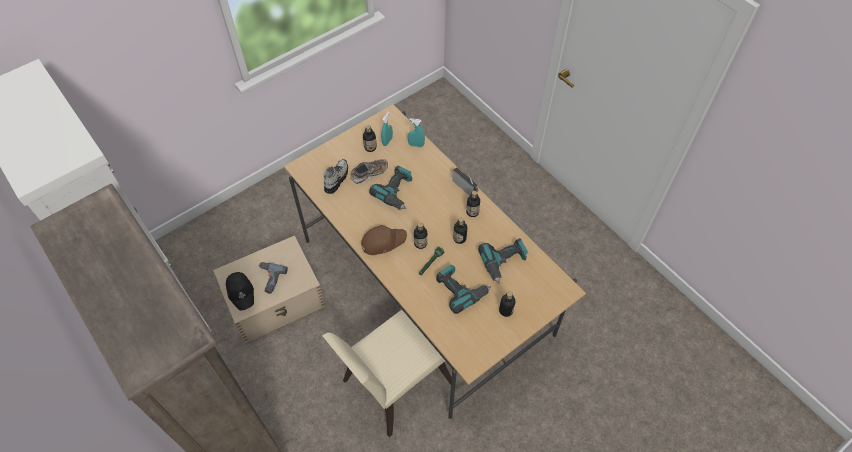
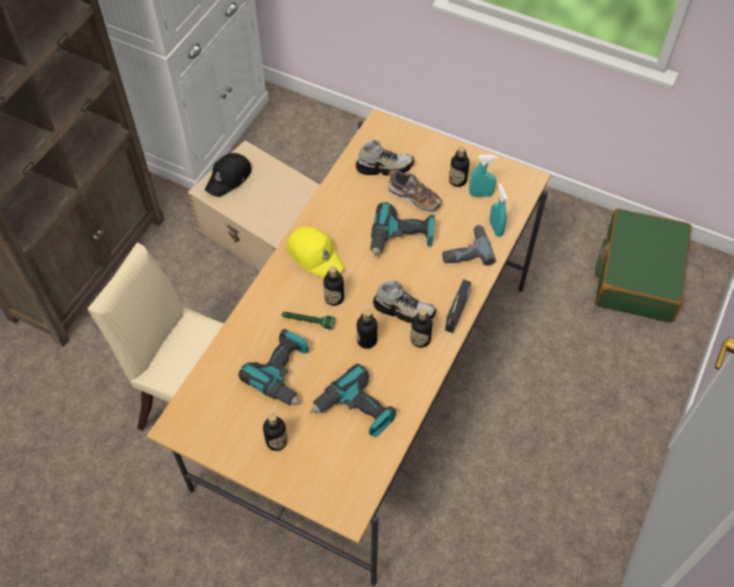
camera: 65 degrees right, 0 degrees up
power drill [259,262,288,294] -> power drill moved to [442,225,496,266]
brown cap [361,225,407,255] -> yellow cap [287,226,344,278]
none -> shoe [373,280,436,323]
none -> green suitcase [595,209,692,323]

